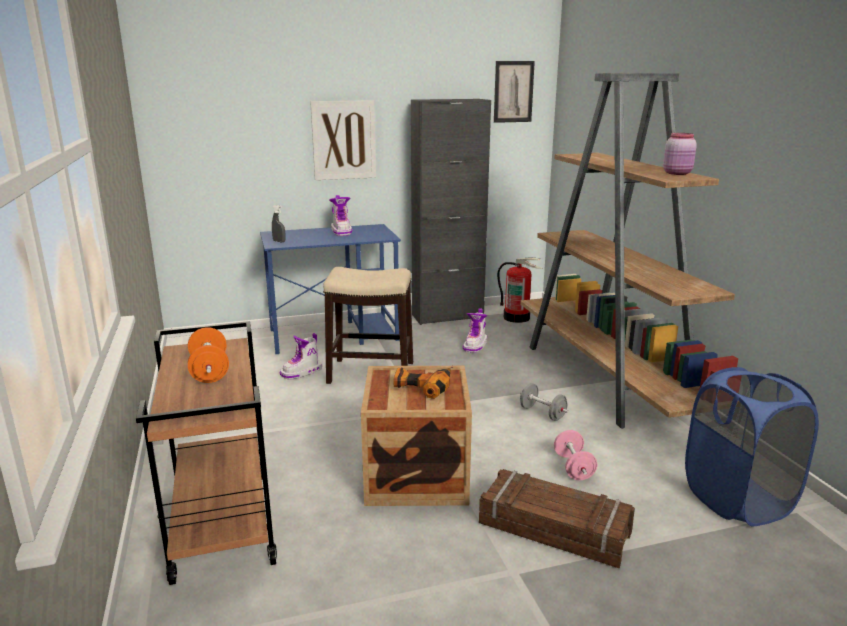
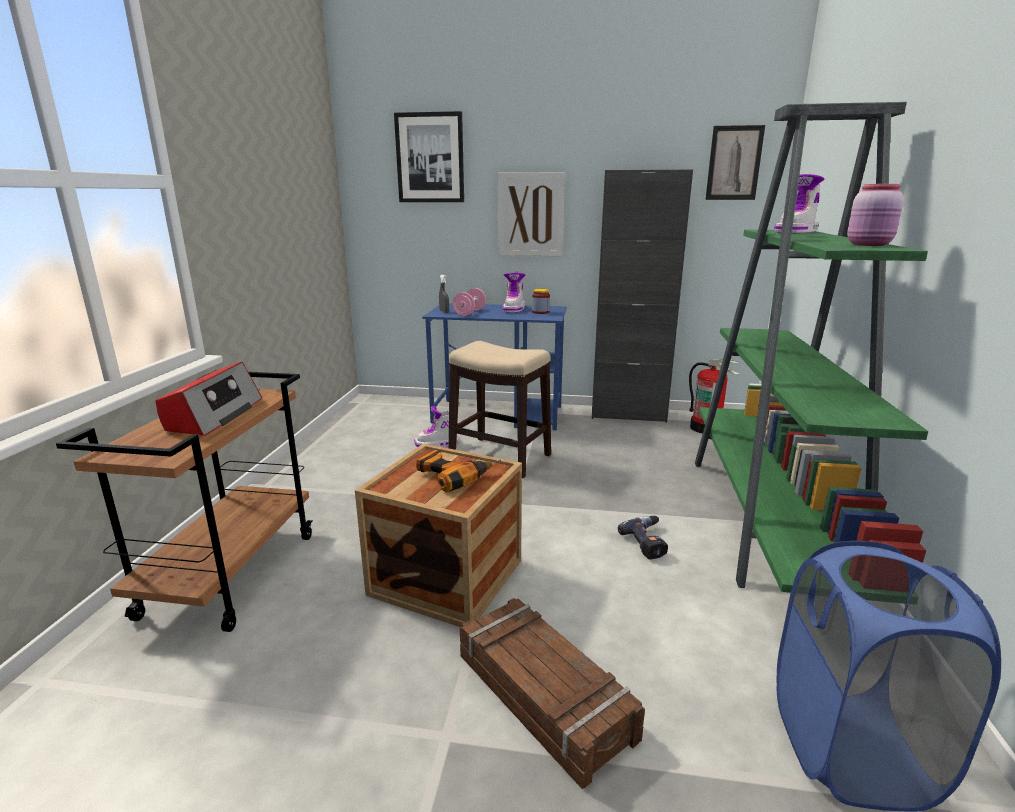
camera: 25 degrees right, 0 degrees up
orange dumbbell [188,327,229,383] -> radio [155,362,262,436]
boot [463,308,488,353] -> boot moved to [774,174,824,234]
brown bookcase [520,73,738,428] -> green bookcase [695,102,928,593]
grey dumbbell [520,383,568,421] -> power drill [618,516,668,560]
pink dumbbell [554,430,597,480] -> pink dumbbell moved to [453,288,486,316]
none -> picture [394,111,464,202]
none -> jar [532,289,550,314]

